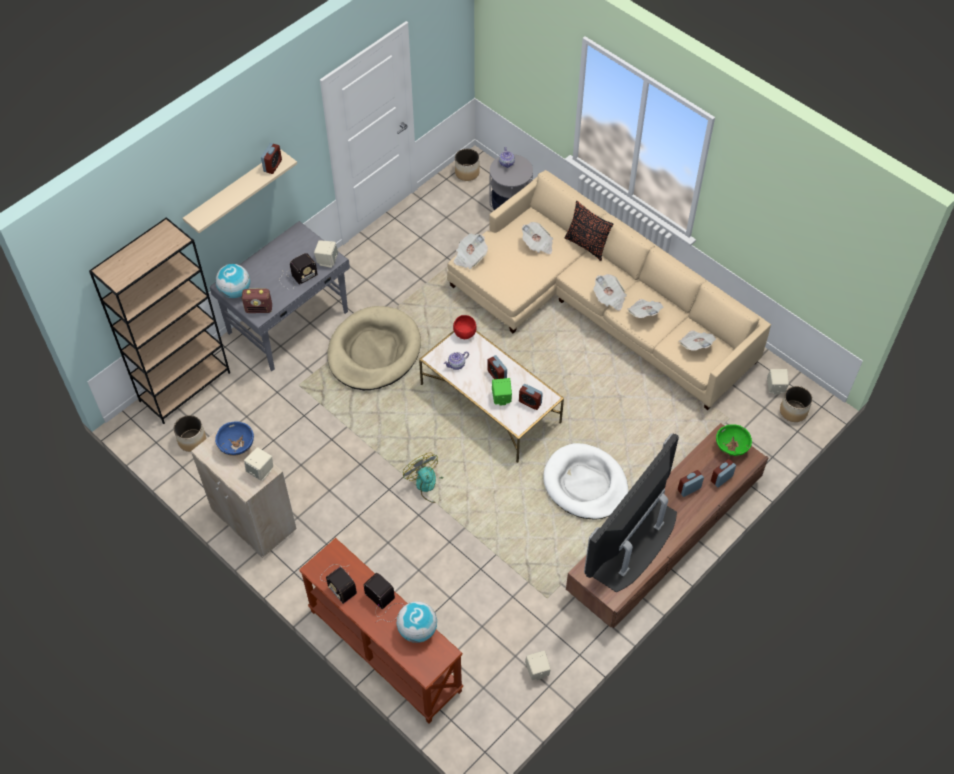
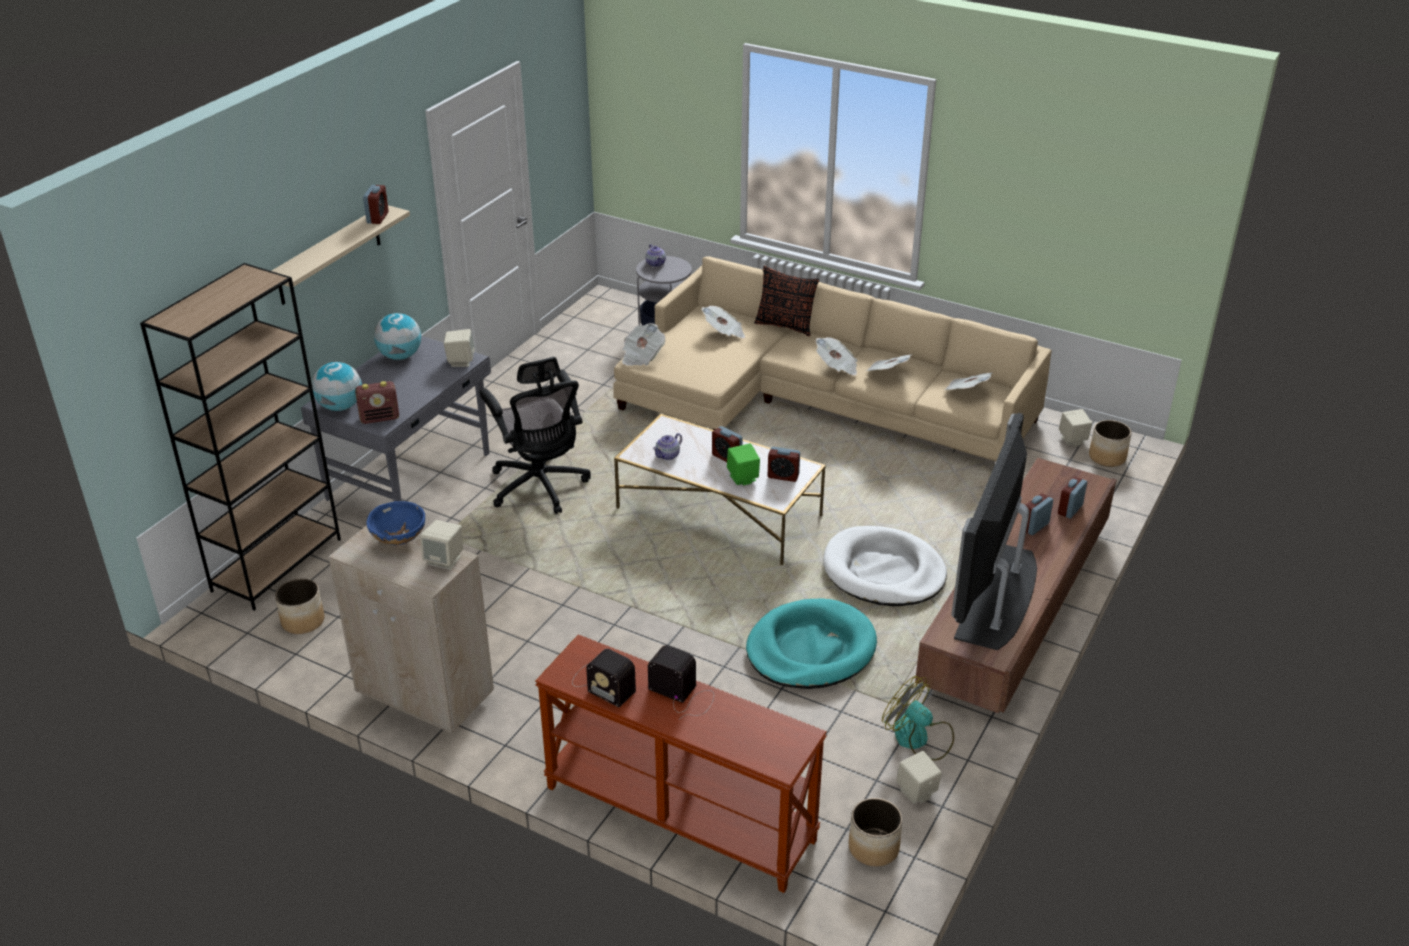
camera: 15 degrees left, 20 degrees down
radio [279,253,318,290] -> none
beige dog bed [327,306,421,390] -> office chair [480,357,591,514]
globe [397,601,437,643] -> globe moved to [374,313,421,360]
fan [403,453,444,503] -> fan moved to [882,676,954,760]
red bowl [453,315,477,339] -> none
planter [455,149,480,181] -> planter moved to [849,798,902,866]
green bowl [716,424,752,456] -> none
none -> turquoise dog bed [746,598,877,689]

